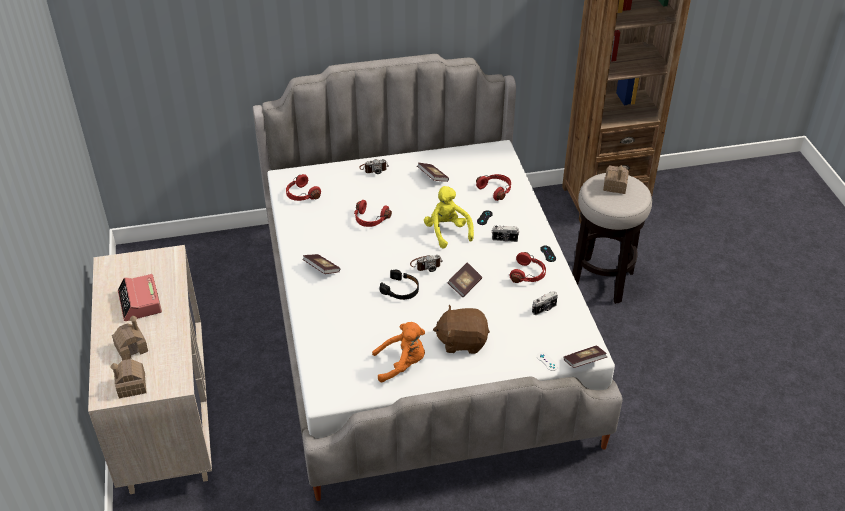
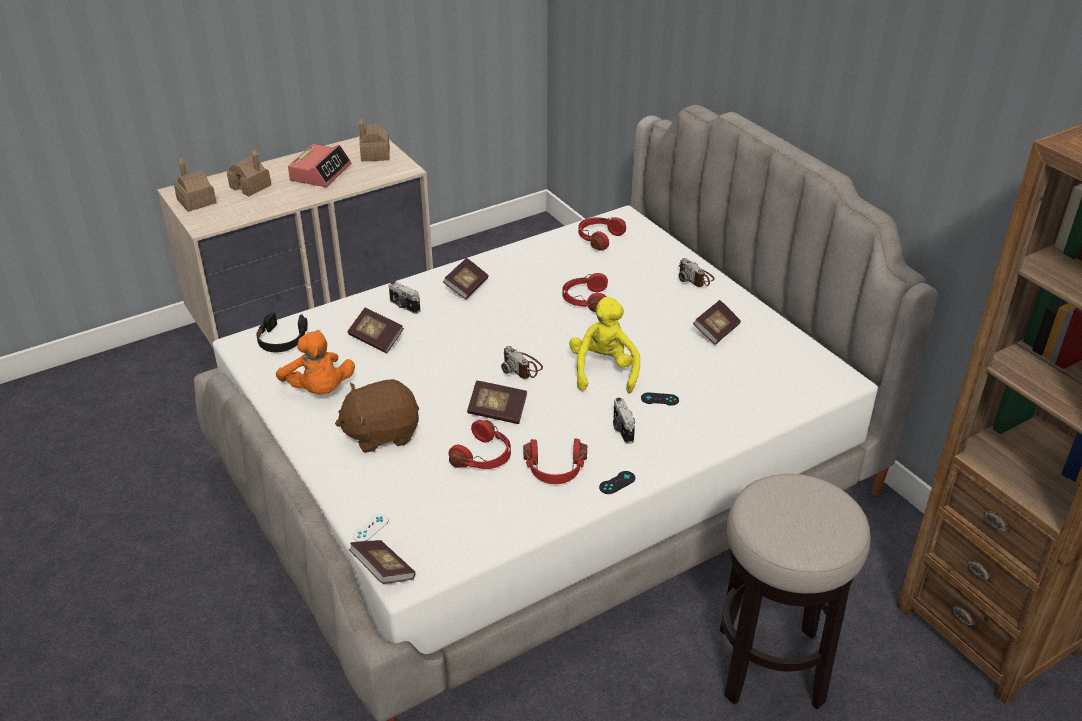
camera: 70 degrees right, 5 degrees down
alarm clock [118,274,162,321] -> alarm clock turned 150 degrees clockwise [288,144,351,187]
black headphones [379,269,419,300] -> black headphones moved to [256,312,308,353]
yellow plush toy [424,186,474,249] -> yellow plush toy turned 45 degrees counterclockwise [569,297,640,393]
brown plush toy [433,305,490,354] -> brown plush toy turned 90 degrees counterclockwise [335,379,419,453]
red headphones [476,174,511,201] -> red headphones moved to [449,420,511,469]
camera [532,291,558,315] -> camera moved to [388,281,420,314]
toy house [603,165,629,194] -> toy house moved to [357,118,390,162]
none -> book [347,308,404,353]

